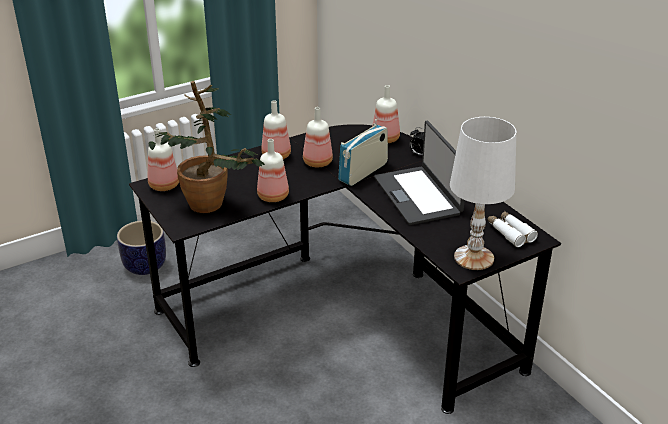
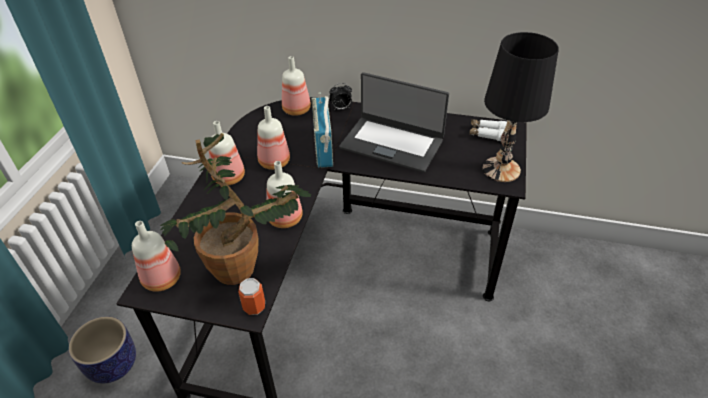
camera: 45 degrees left, 10 degrees up
white table lamp [450,117,516,270] -> black table lamp [483,32,559,182]
none -> can [238,278,265,315]

